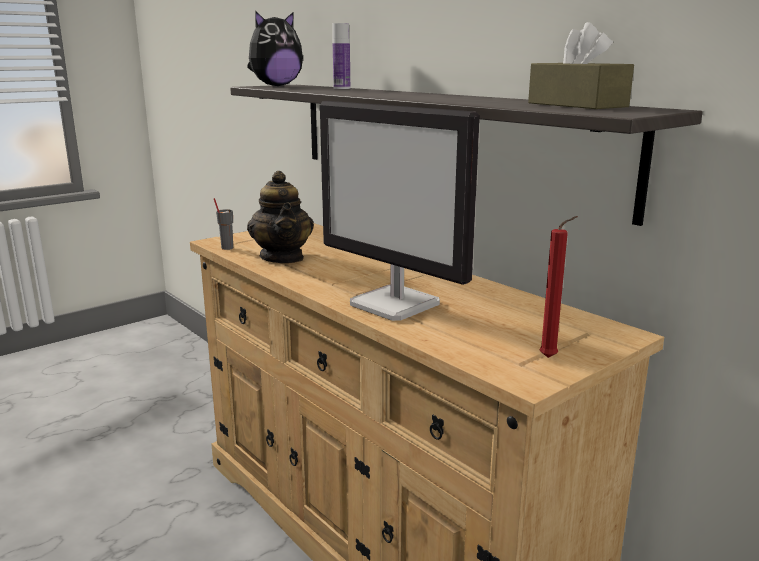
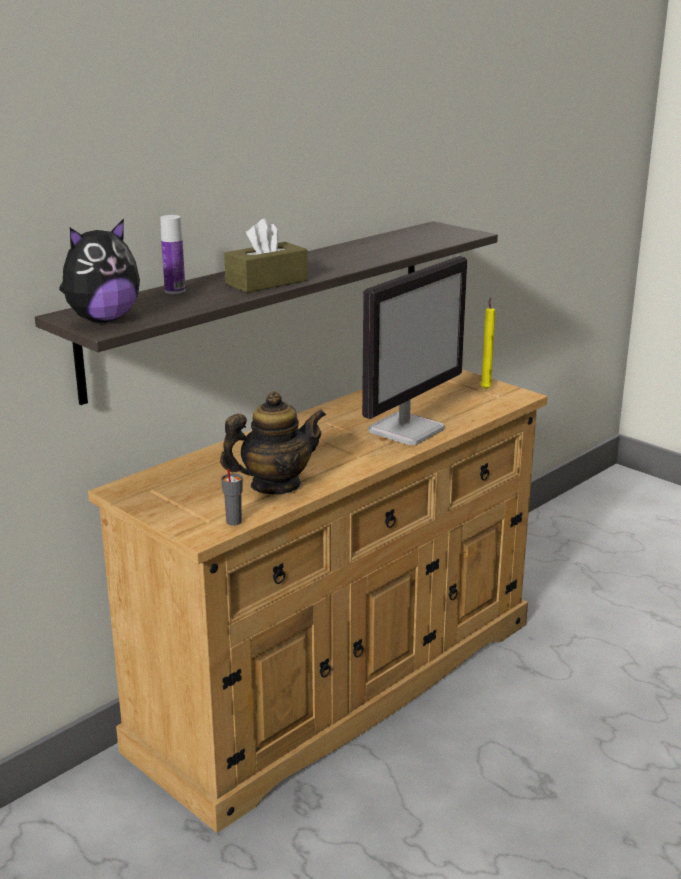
camera: 95 degrees left, 5 degrees up
plush toy [247,10,303,86] -> plush toy turned 90 degrees clockwise [59,219,140,323]
brown tissue box [528,22,634,109] -> brown tissue box moved to [224,219,308,293]
red candle [539,216,578,358] -> yellow candle [480,297,496,389]

